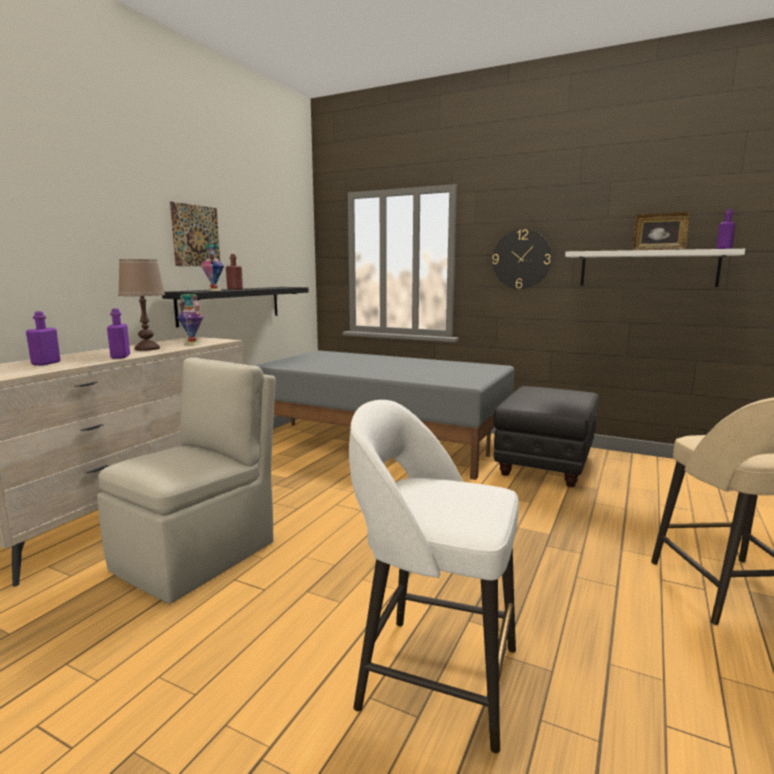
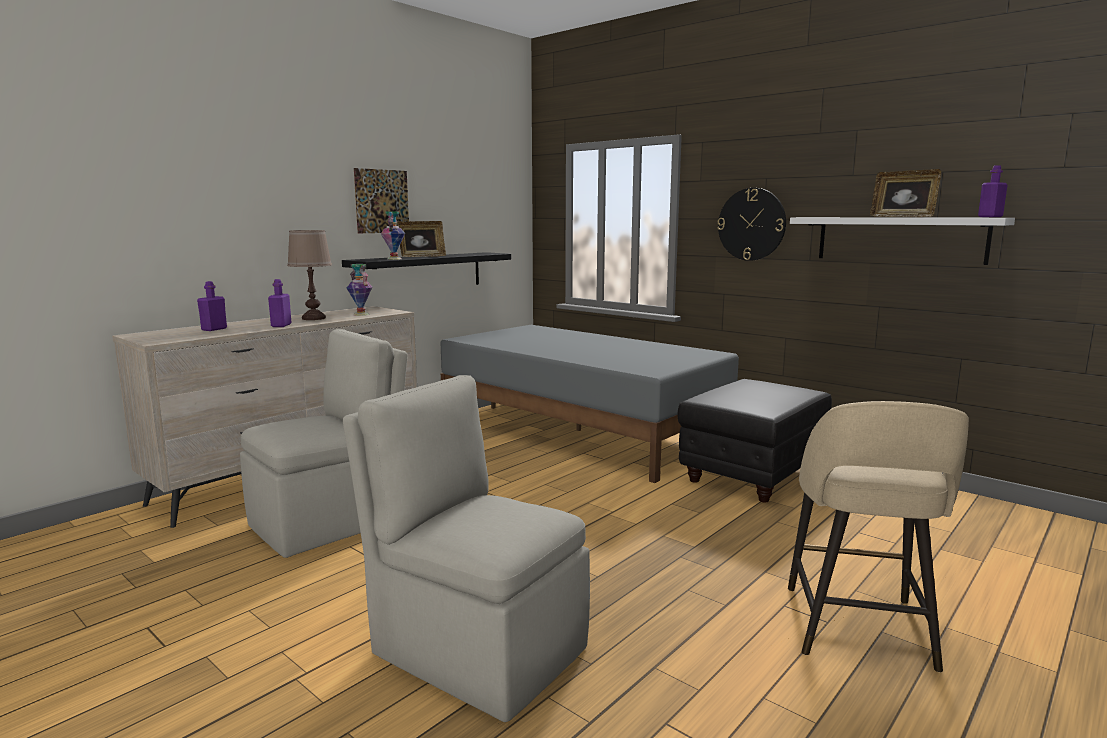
camera: 15 degrees right, 0 degrees up
red bottle [226,254,243,289] -> picture frame [398,221,446,257]
white stool [349,400,519,753] -> beige chair [343,375,590,722]

